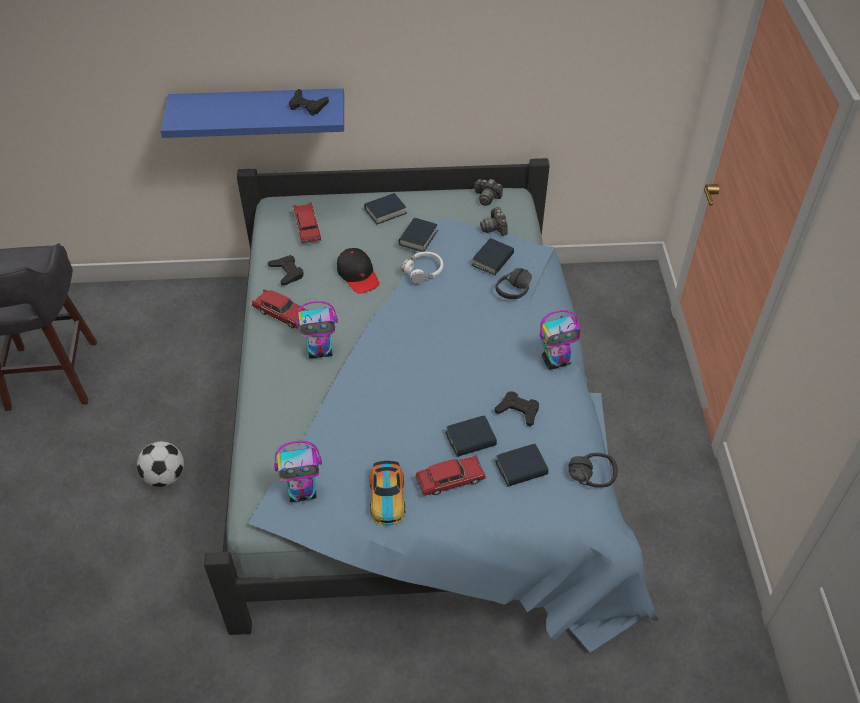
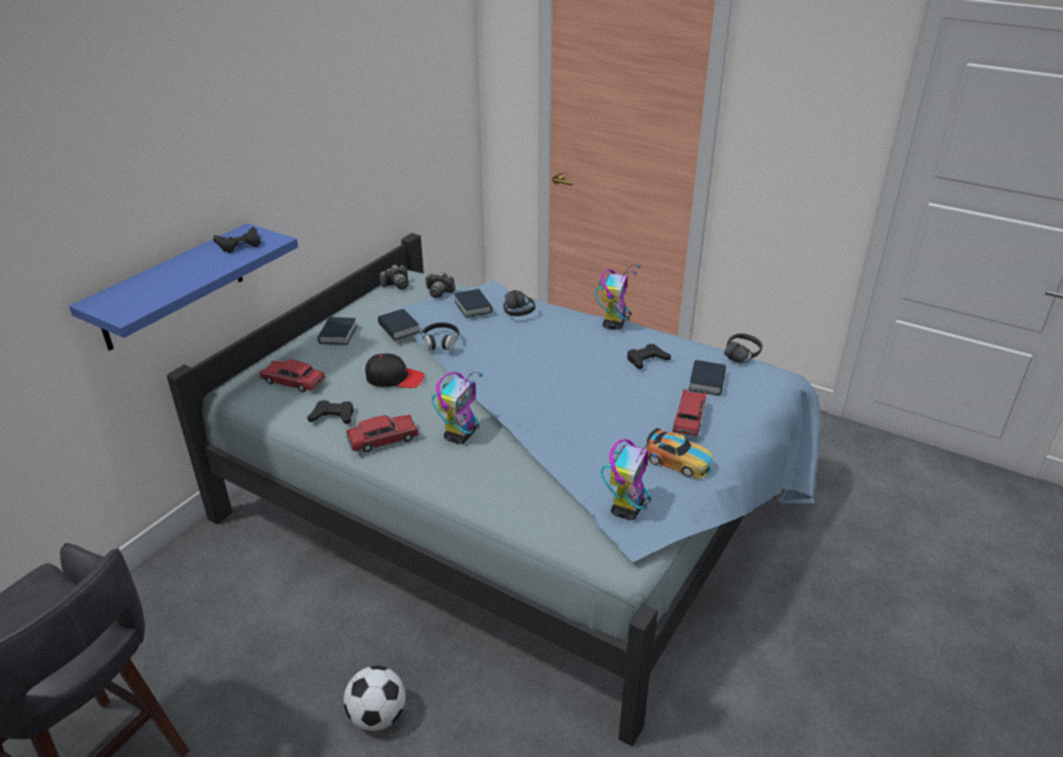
camera: 55 degrees left, 15 degrees down
white headphones [401,252,443,284] -> black headphones [422,322,459,350]
book [445,415,497,457] -> none

